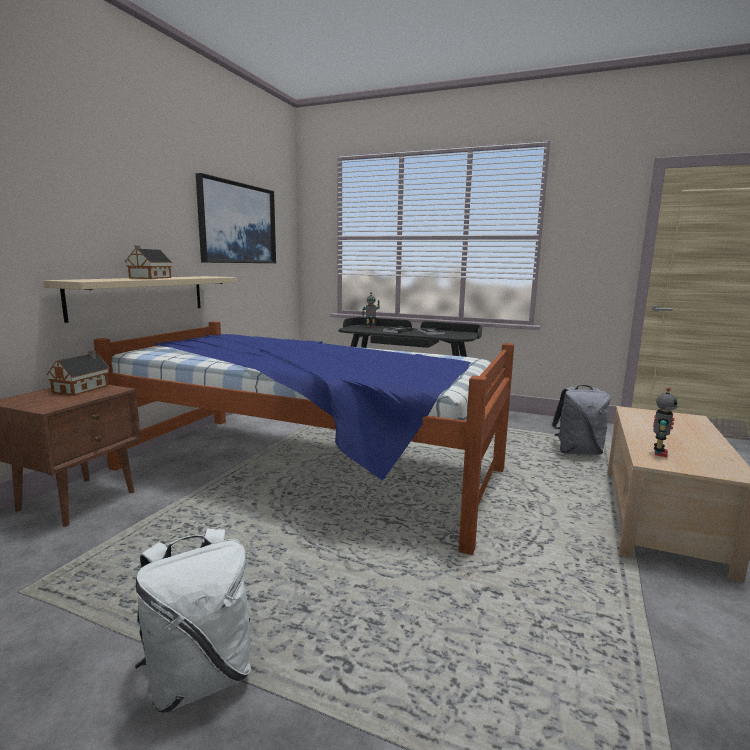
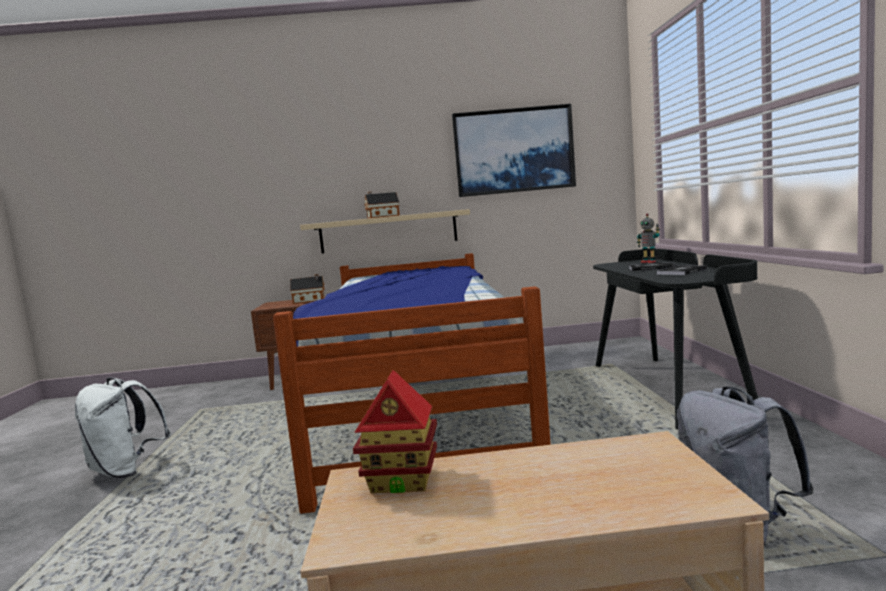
camera: 65 degrees right, 5 degrees down
toy robot [653,387,678,457] -> toy house [353,370,437,494]

